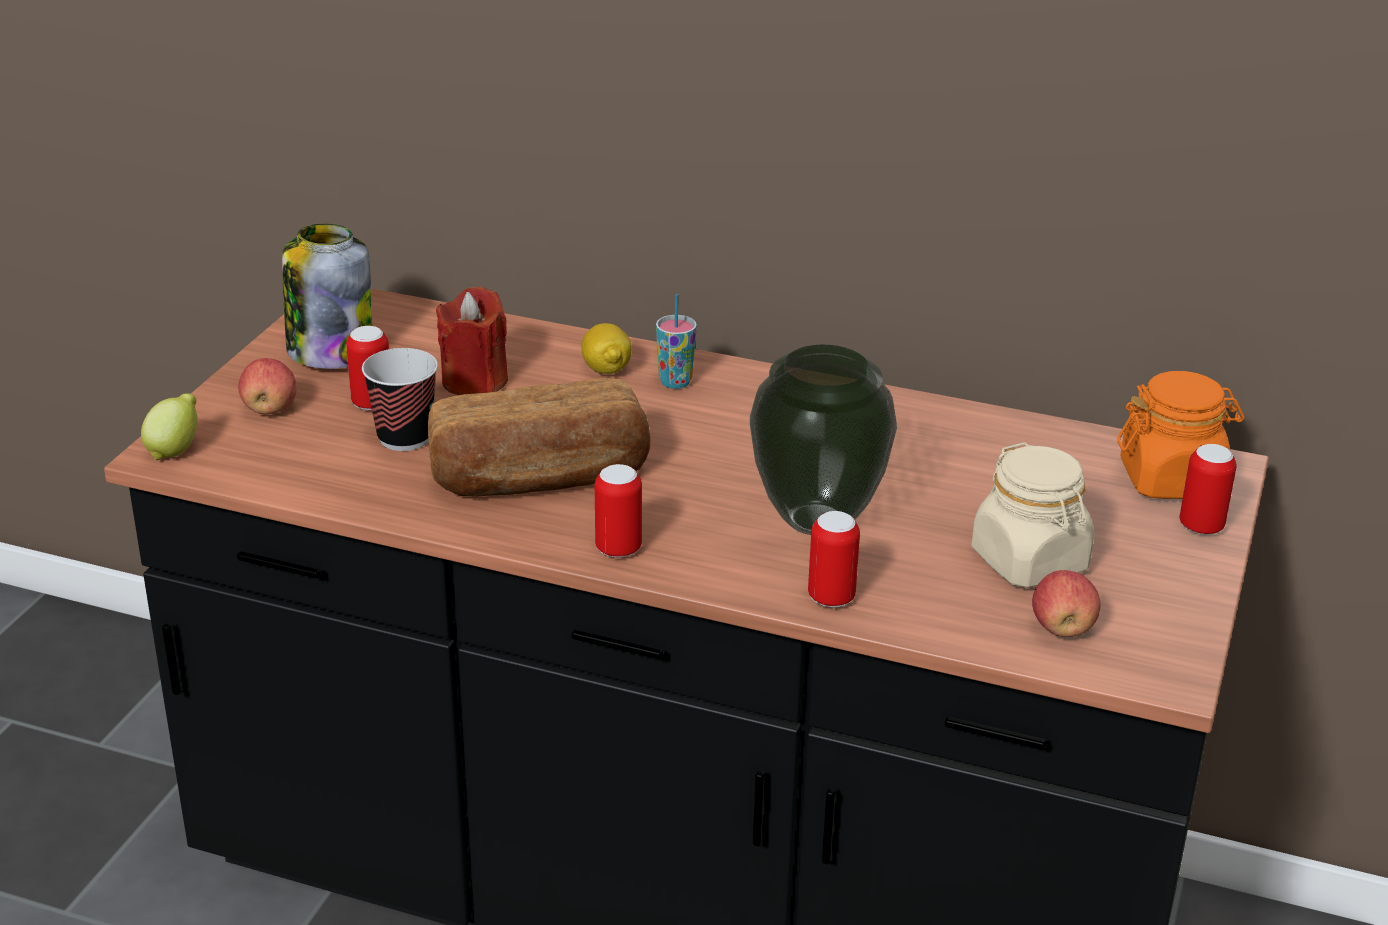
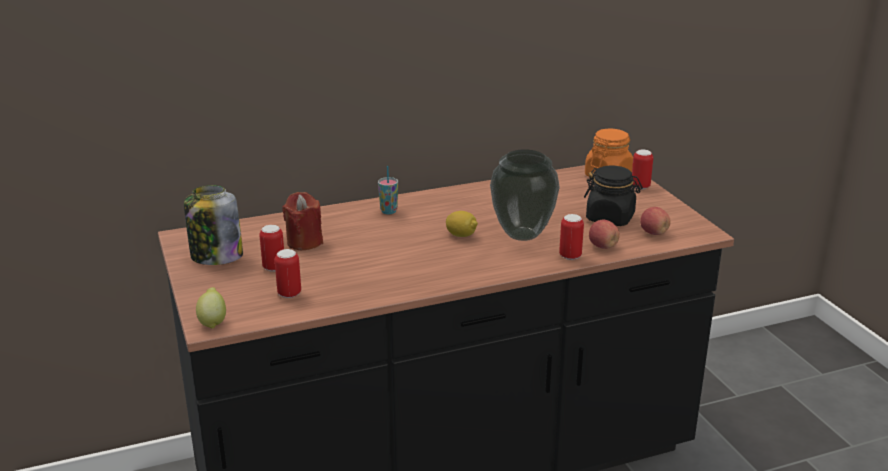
camera: 40 degrees left, 5 degrees down
apple [238,358,297,414] -> apple moved to [589,220,620,249]
cup [362,348,438,451] -> none
bread [428,378,651,496] -> none
lemon [581,323,632,374] -> lemon moved to [446,211,478,237]
can [595,464,642,558] -> can moved to [275,249,301,298]
beige jar [972,442,1094,588] -> black jar [584,166,643,226]

